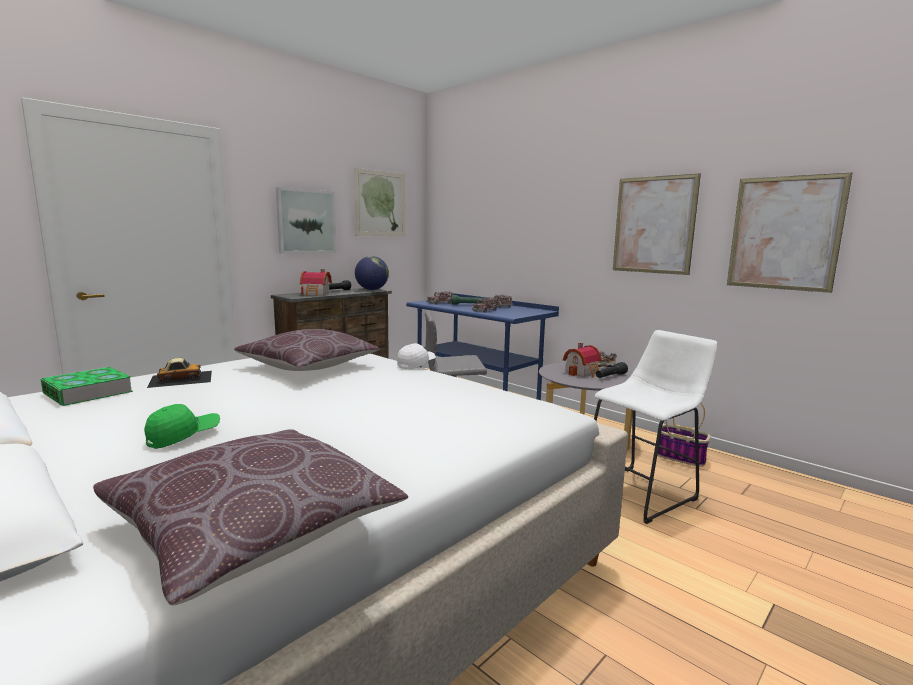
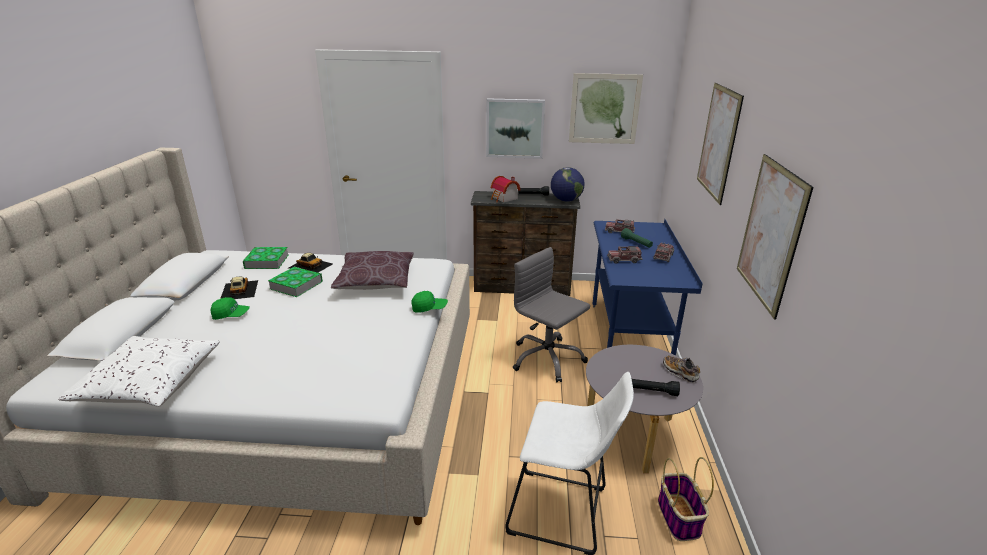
camera: 50 degrees right, 15 degrees up
brown pillow [93,429,408,606] -> white pillow [58,336,220,407]
white cap [397,343,436,370] -> green cap [411,291,448,313]
toy house [563,343,602,378] -> none
picture [727,173,852,293] -> picture moved to [697,83,744,205]
none -> toy car [220,277,258,299]
none -> book [268,267,323,297]

